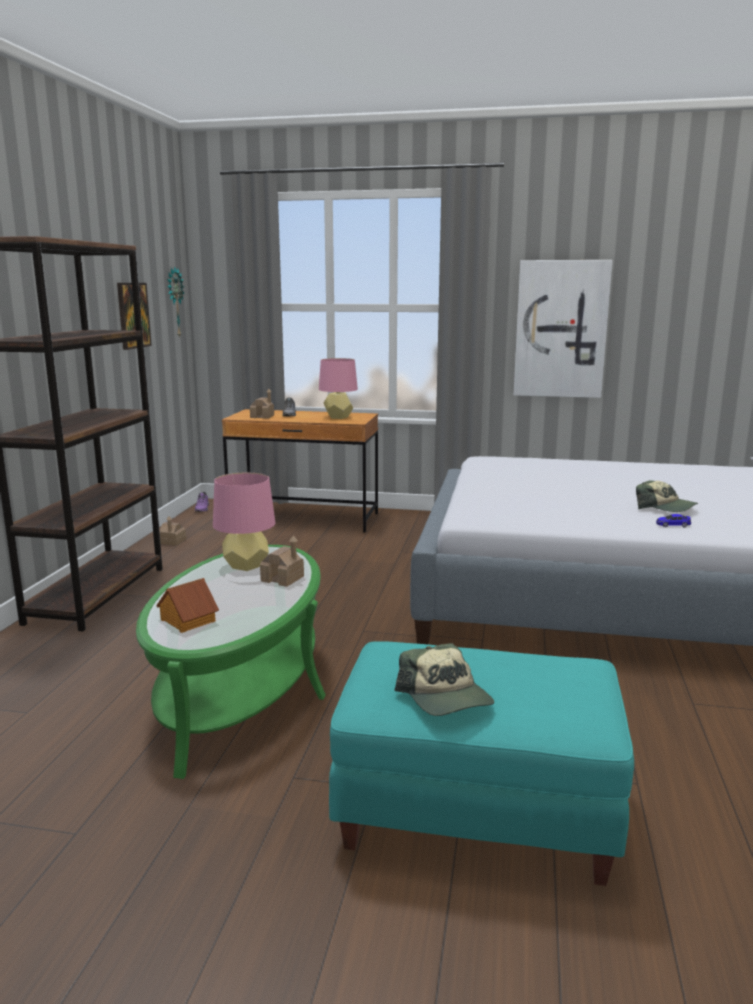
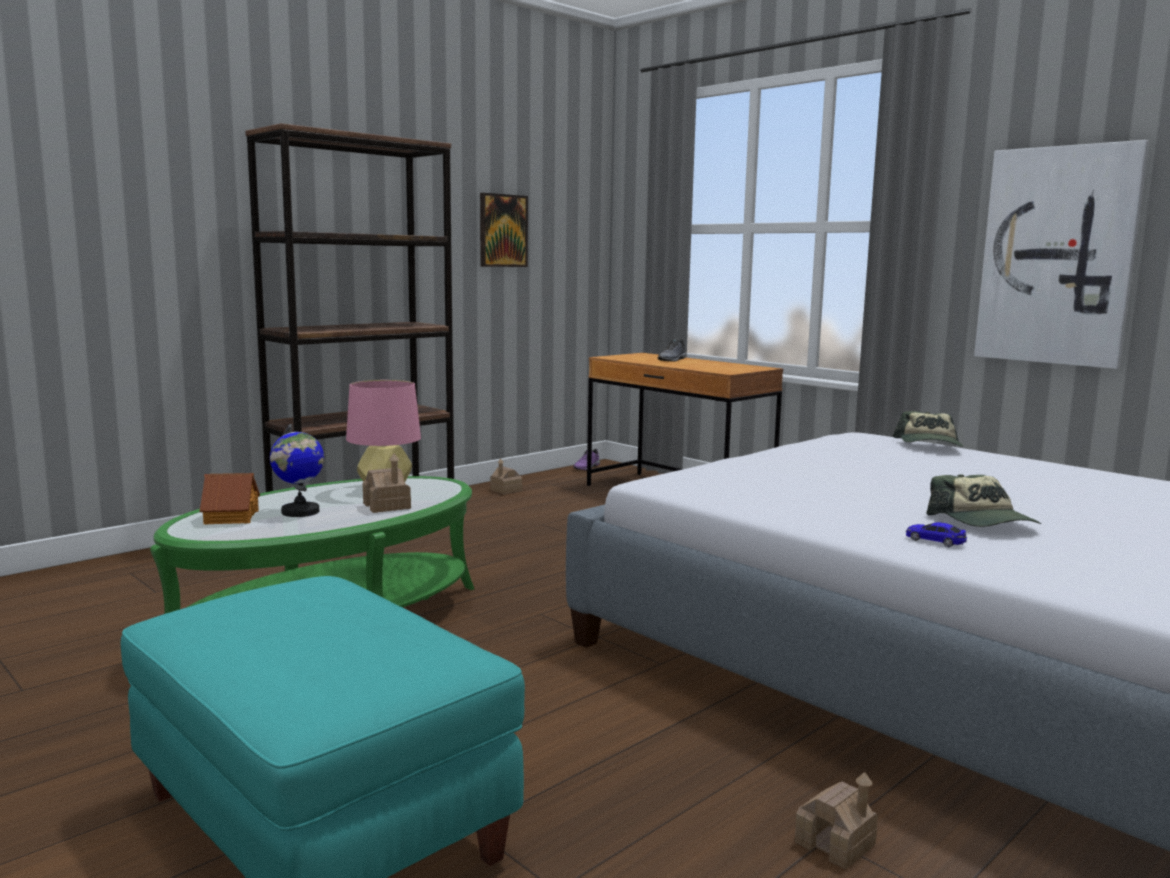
camera: 35 degrees right, 5 degrees down
wall clock [167,266,184,338] -> none
toy house [250,389,274,419] -> toy house moved to [795,772,878,869]
pink table lamp [319,358,358,419] -> none
cap [394,643,494,716] -> cap moved to [893,411,963,447]
none -> globe [270,424,324,517]

